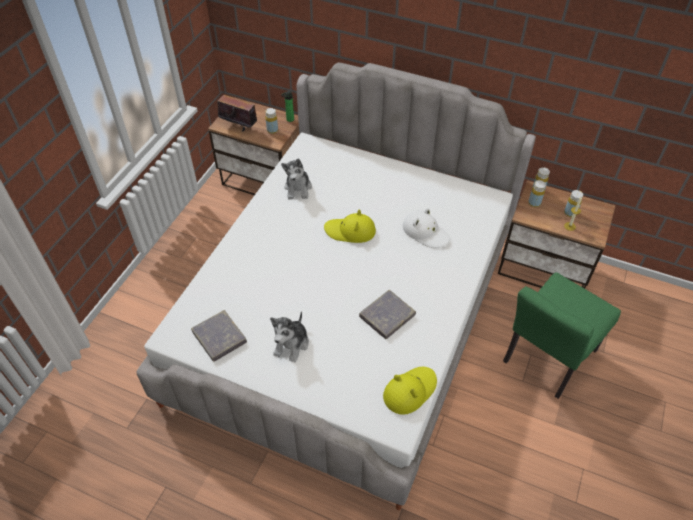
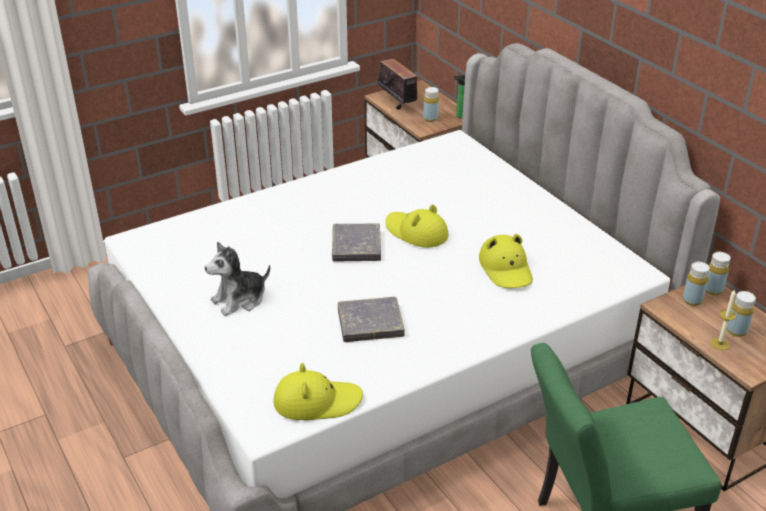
camera: 35 degrees right, 15 degrees down
grey book [191,310,247,362] -> grey book moved to [332,223,381,262]
plush toy [281,159,312,199] -> none
white hat [403,208,450,248] -> yellow hat [479,234,533,288]

